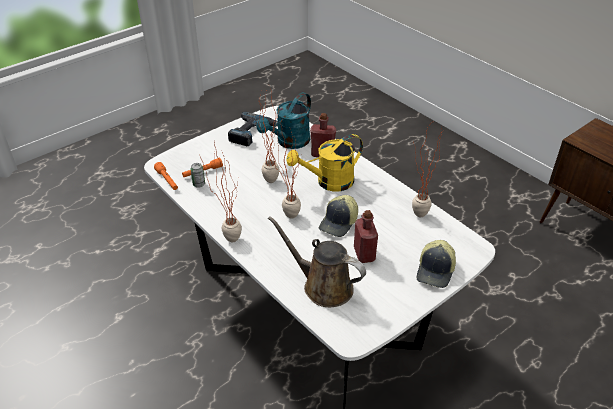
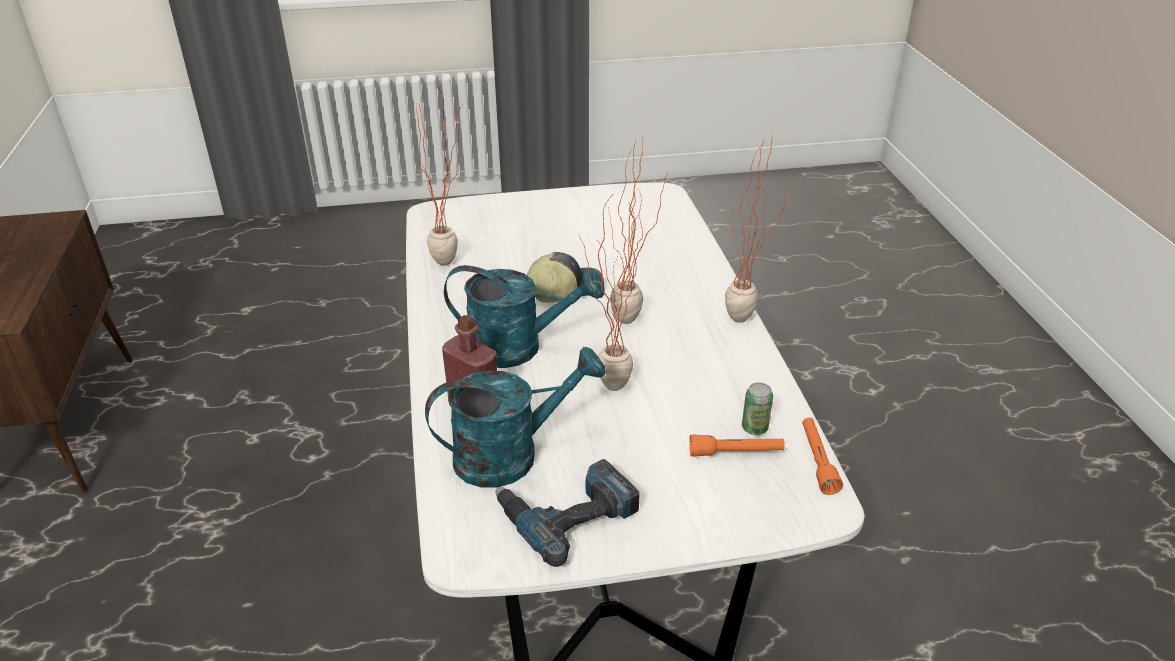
camera: 150 degrees left, 5 degrees down
brown watering can [268,216,366,307] -> none
yellow watering can [286,134,363,192] -> turquoise watering can [444,265,605,368]
red bottle [354,210,378,263] -> none
cap [416,240,456,288] -> none

